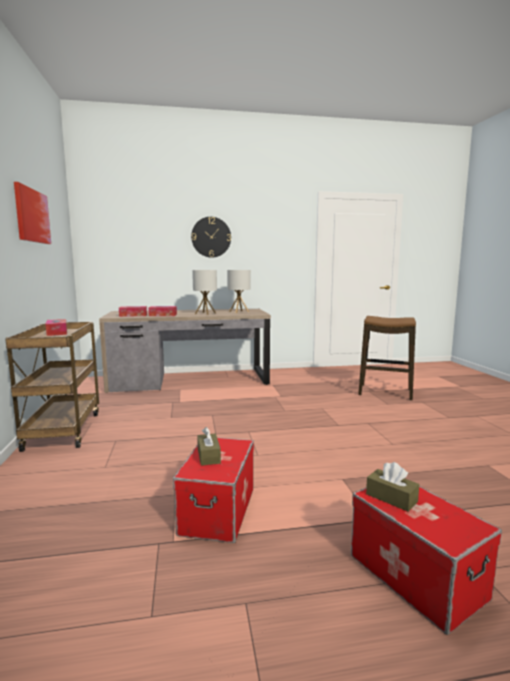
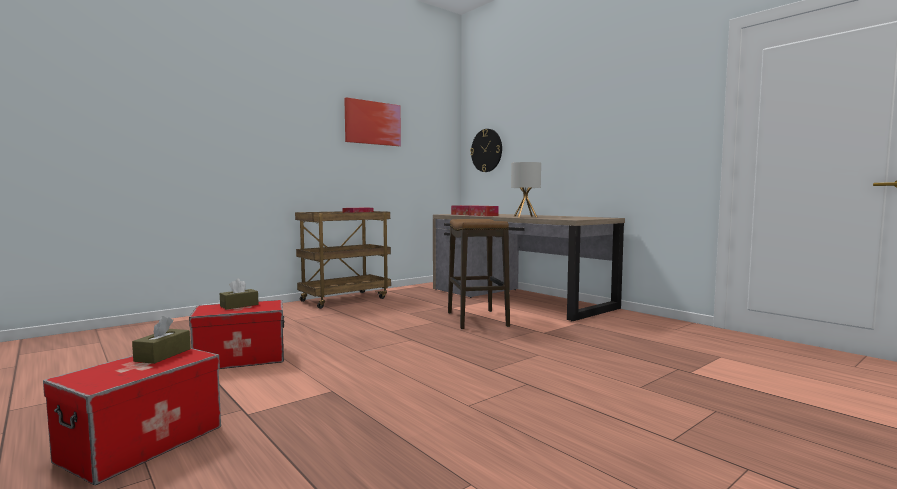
camera: 60 degrees right, 5 degrees down
wall clock [191,217,231,258] -> wall clock moved to [470,129,502,172]
table lamp [227,270,250,313] -> none
stool [358,316,416,401] -> stool moved to [448,219,510,329]

